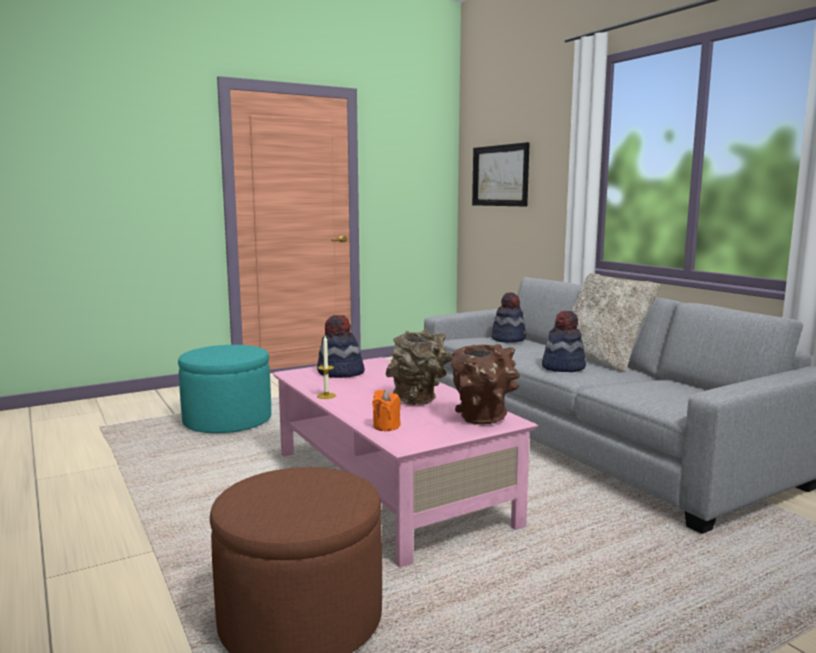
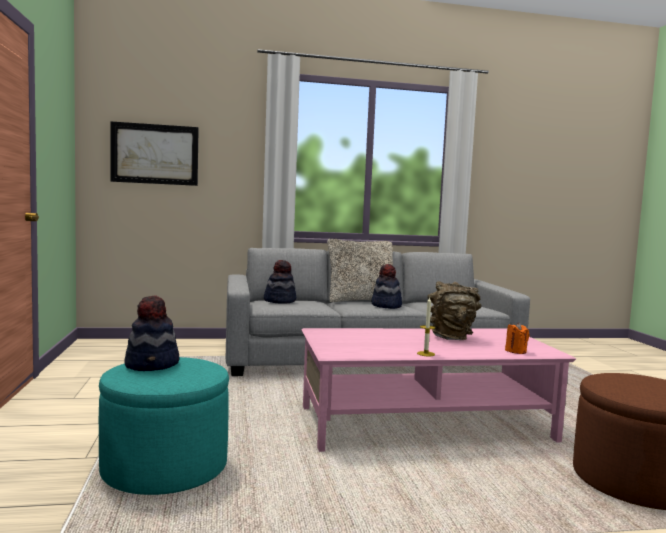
camera: 70 degrees left, 5 degrees down
hat [317,315,365,378] -> hat moved to [124,295,179,371]
brown vase [451,344,520,425] -> none

